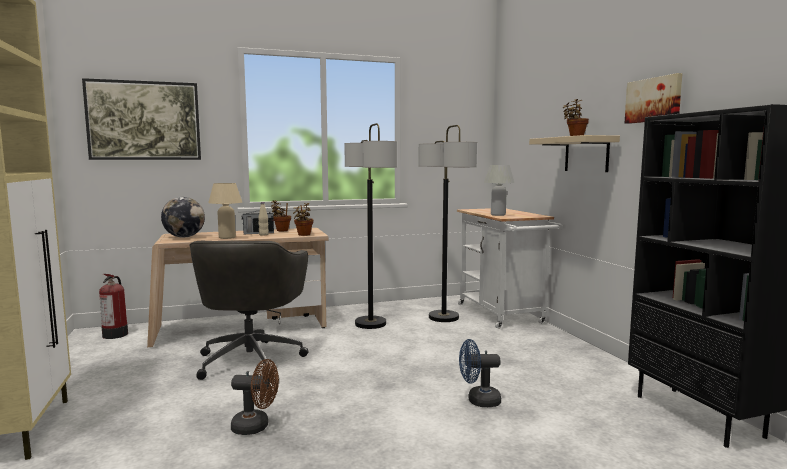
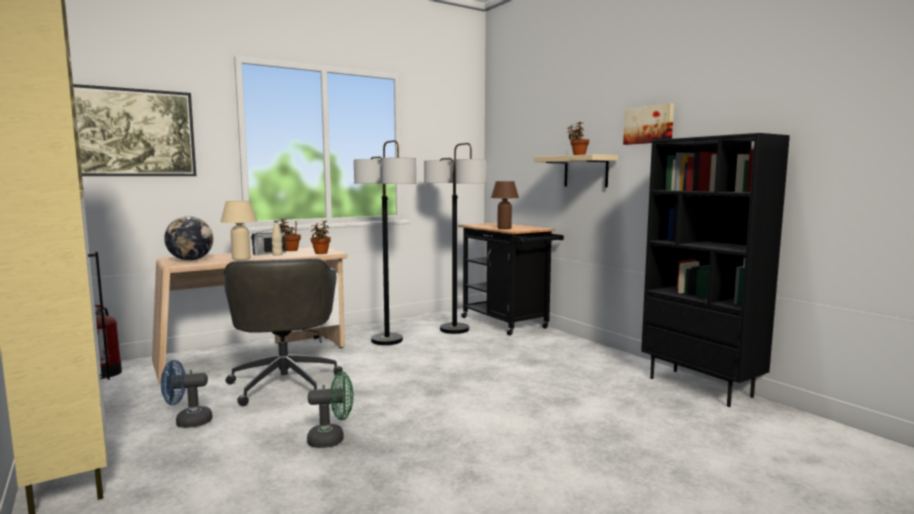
camera: 15 degrees left, 0 degrees up
brown fan [231,359,279,435] -> green fan [307,372,354,448]
white cart [457,208,563,329] -> black cart [458,223,564,336]
blue fan [459,339,501,407] -> blue fan moved to [161,360,212,428]
white table lamp [484,165,514,216] -> brown table lamp [491,181,519,229]

